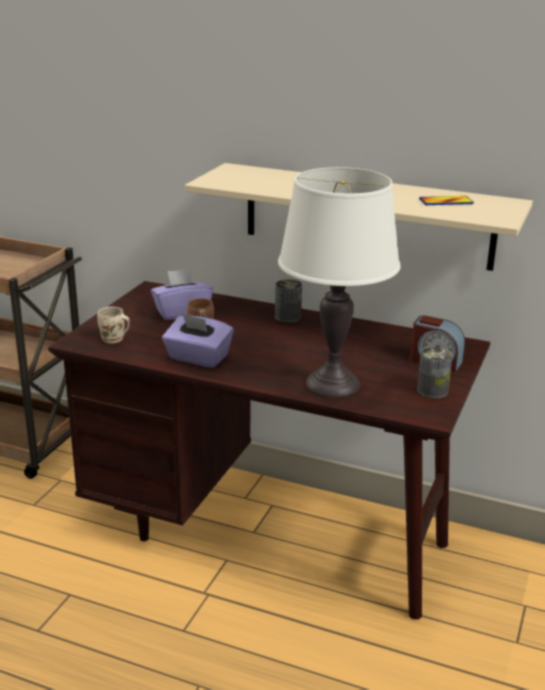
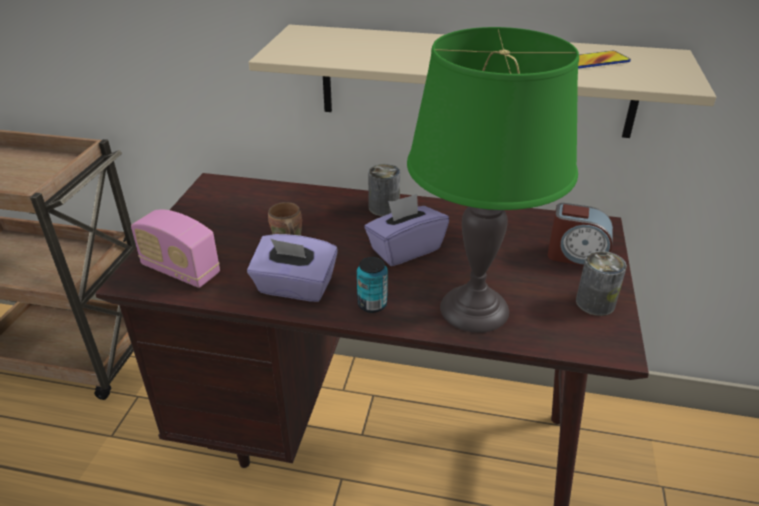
camera: 10 degrees left, 10 degrees up
beige mug [97,306,131,344] -> radio [131,209,220,288]
purple tissue box [151,269,213,320] -> purple tissue box moved to [364,194,449,266]
white table lamp [278,167,401,398] -> green table lamp [407,27,579,333]
none -> can [357,257,388,313]

